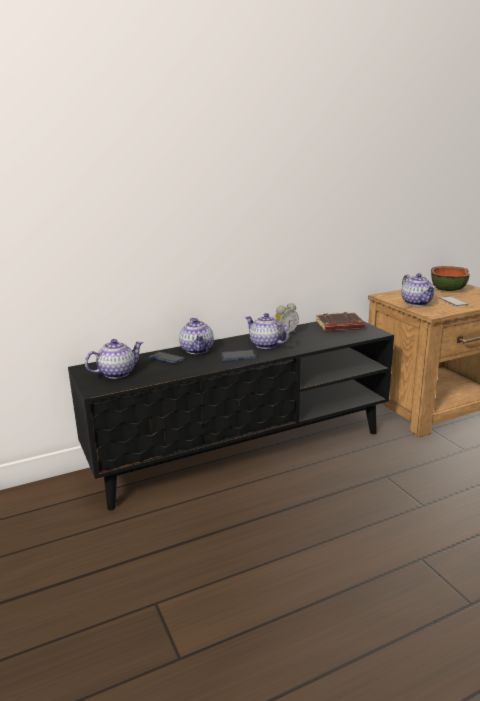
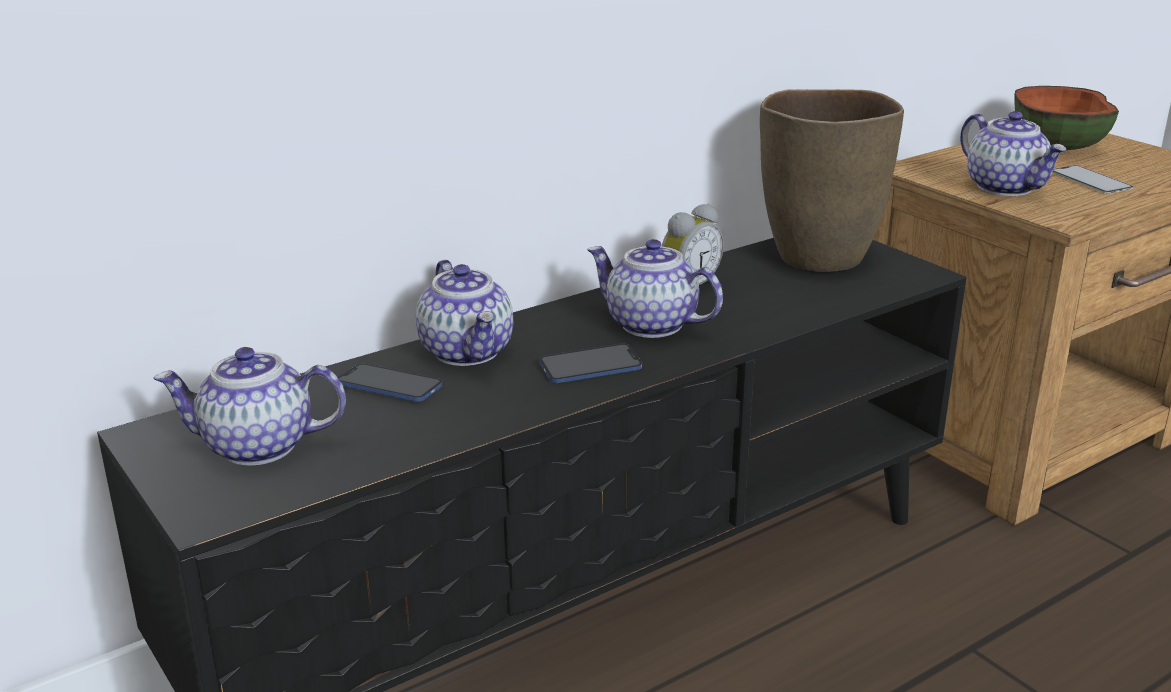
camera: 10 degrees left, 5 degrees up
teapot [85,339,143,379] -> teapot turned 135 degrees counterclockwise [153,347,346,465]
brown book [316,312,365,331] -> brown vase [760,89,904,272]

